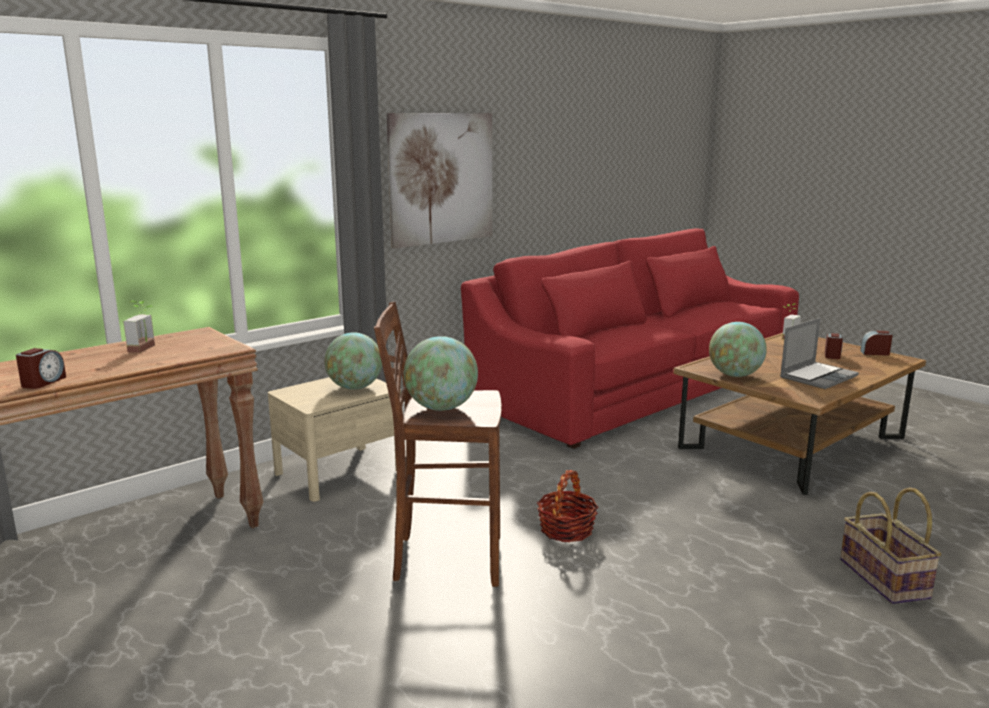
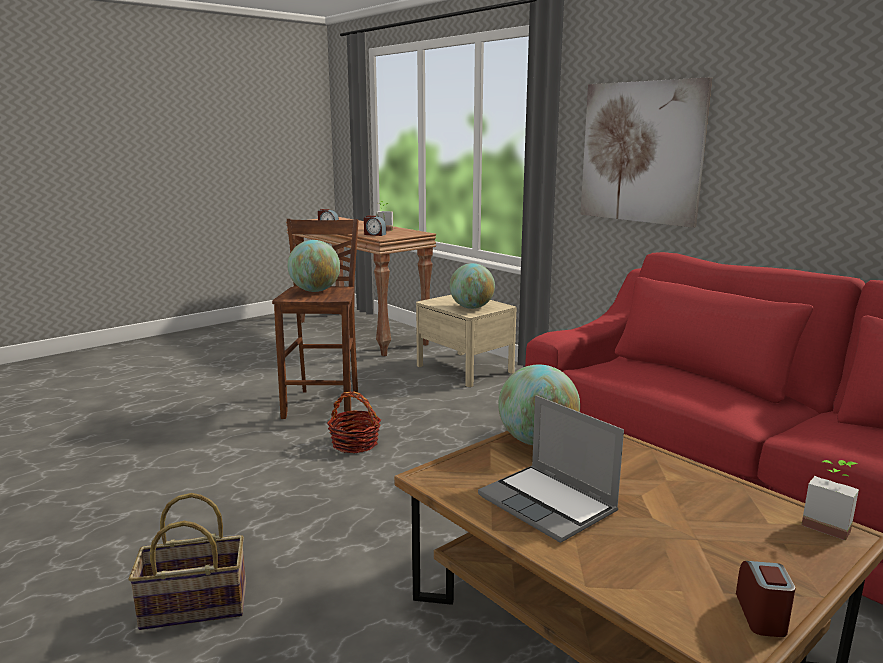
camera: 90 degrees right, 0 degrees up
alarm clock [825,333,843,359] -> alarm clock moved to [364,216,386,236]

